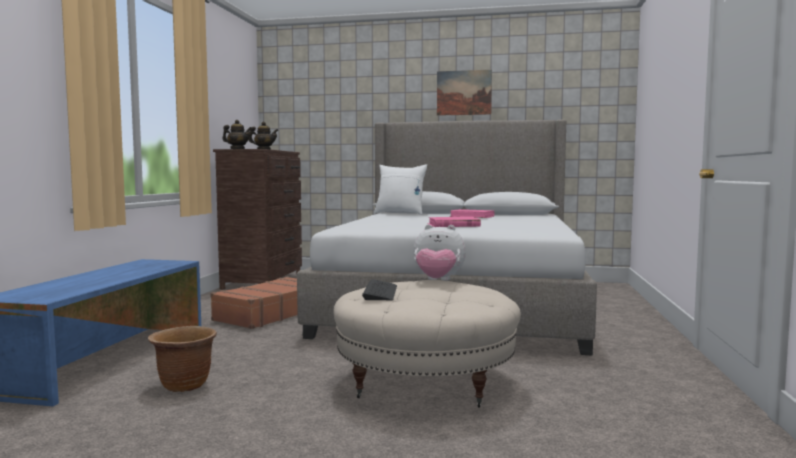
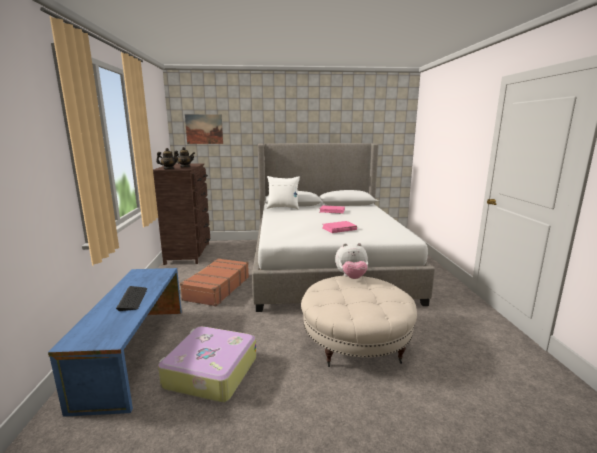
camera: 15 degrees left, 10 degrees up
brown planter [148,326,217,392] -> suitcase [158,326,257,402]
keyboard [362,279,397,300] -> keyboard moved to [116,286,147,311]
picture [437,70,492,116] -> picture moved to [185,114,223,144]

